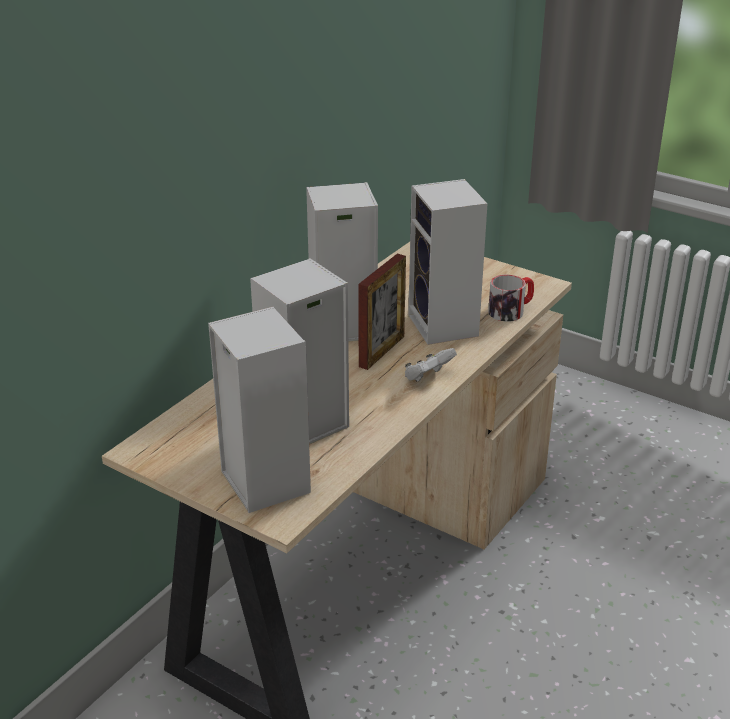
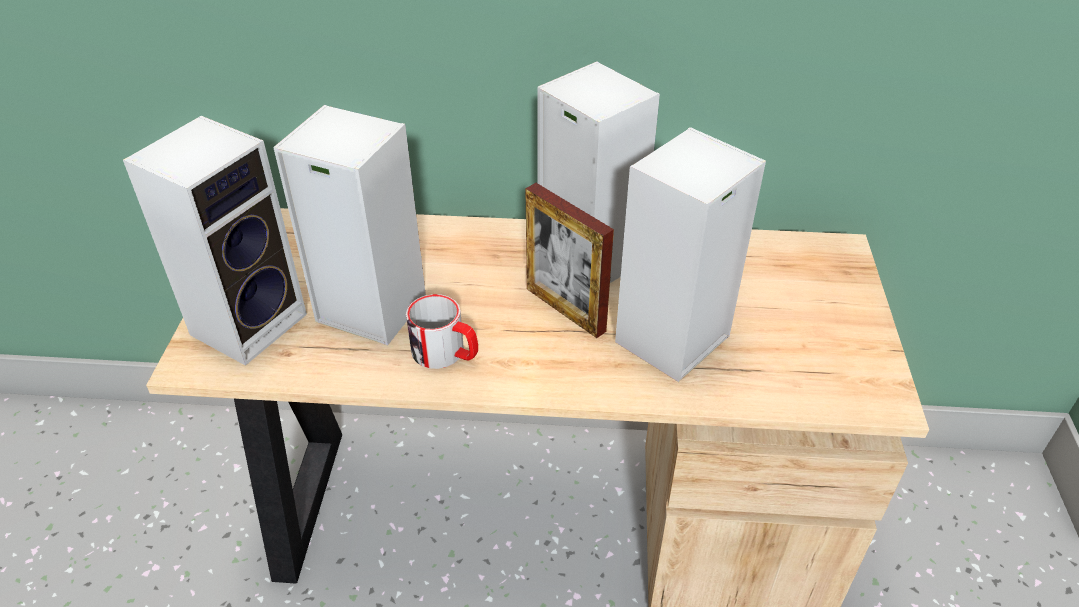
camera: 60 degrees right, 10 degrees up
picture frame [358,254,406,370] -> picture frame turned 45 degrees clockwise [525,183,614,338]
white game controller [405,348,457,382] -> none
mug [488,275,534,322] -> mug moved to [406,294,478,369]

